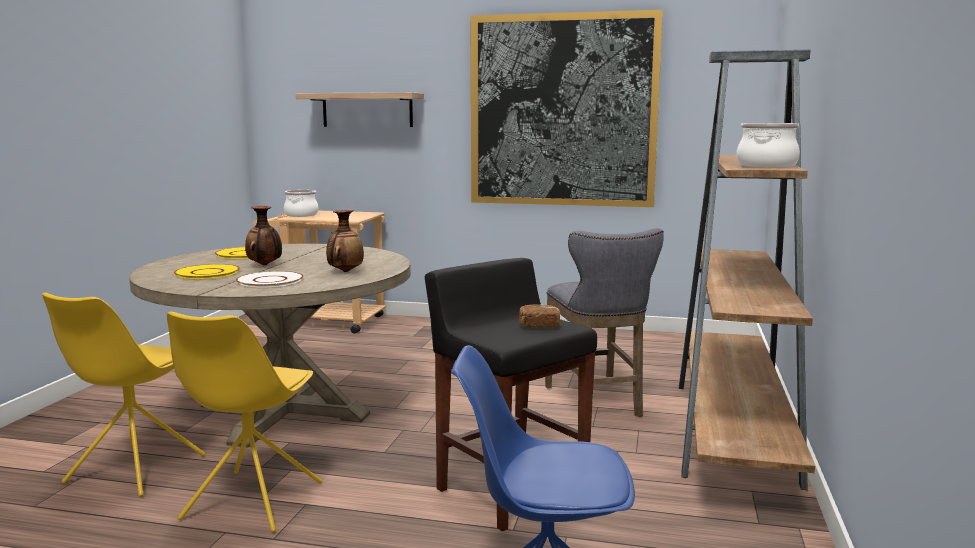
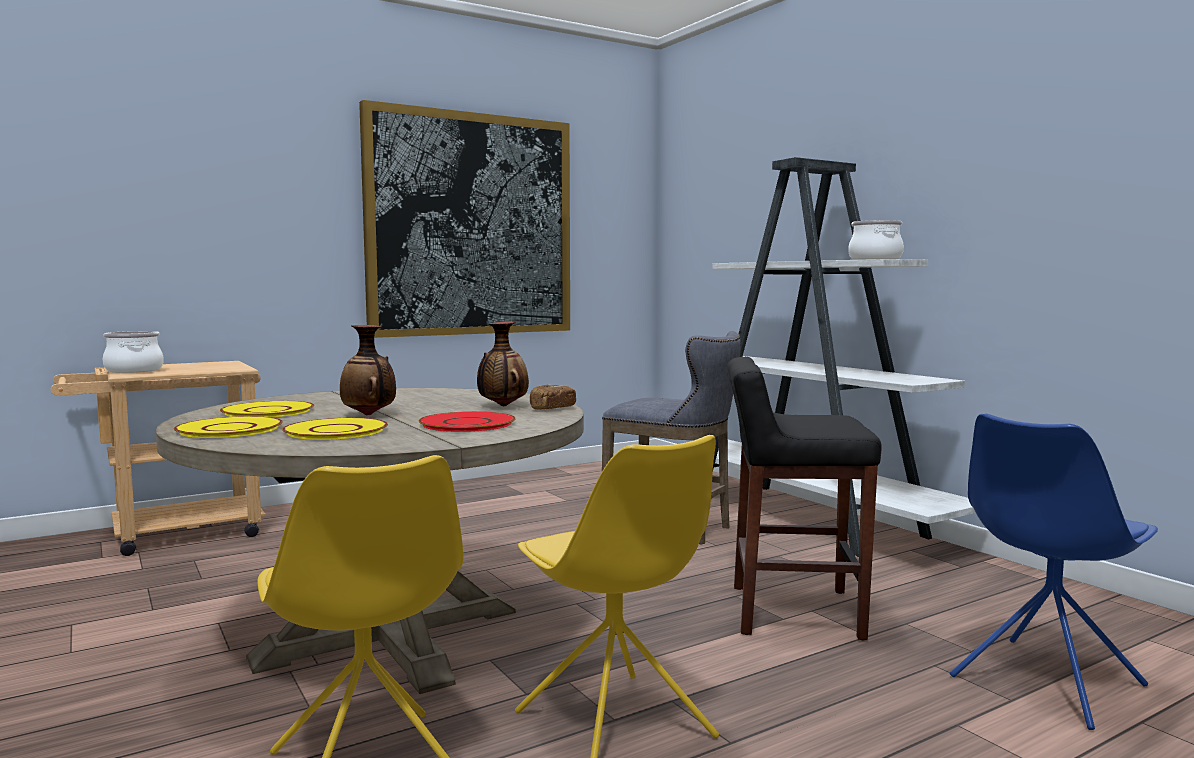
camera: 45 degrees left, 5 degrees down
white plate [236,271,304,288] -> red plate [418,411,516,432]
shelf [295,92,424,127] -> none
bread [519,304,560,327] -> bread moved to [530,384,576,410]
brown bookcase [679,50,815,490] -> white bookcase [712,157,976,557]
none -> yellow plate [174,416,283,438]

